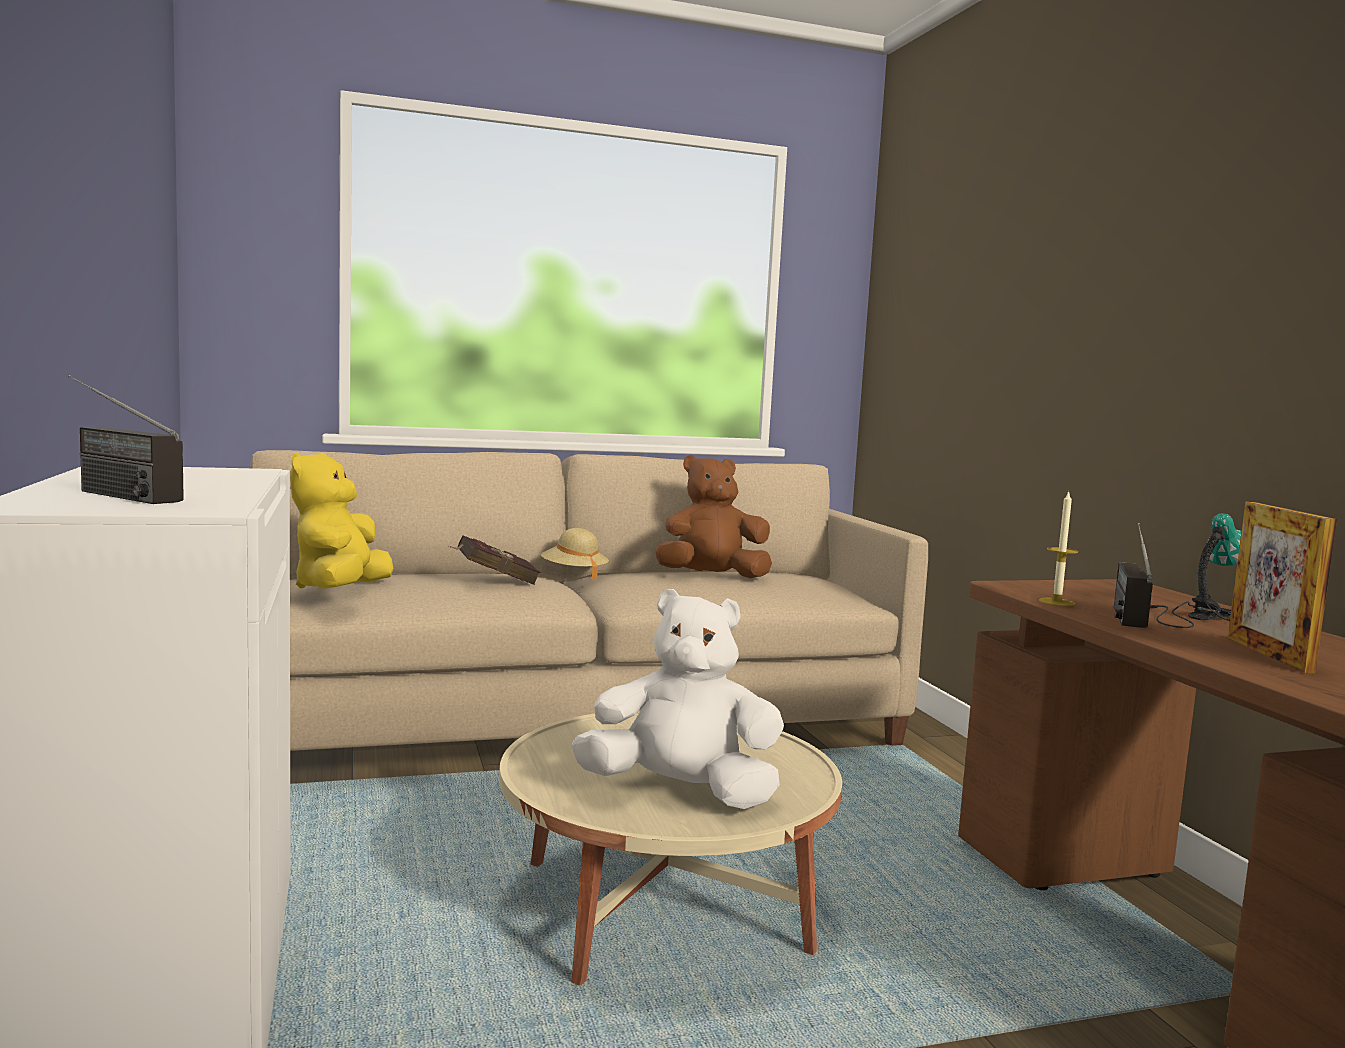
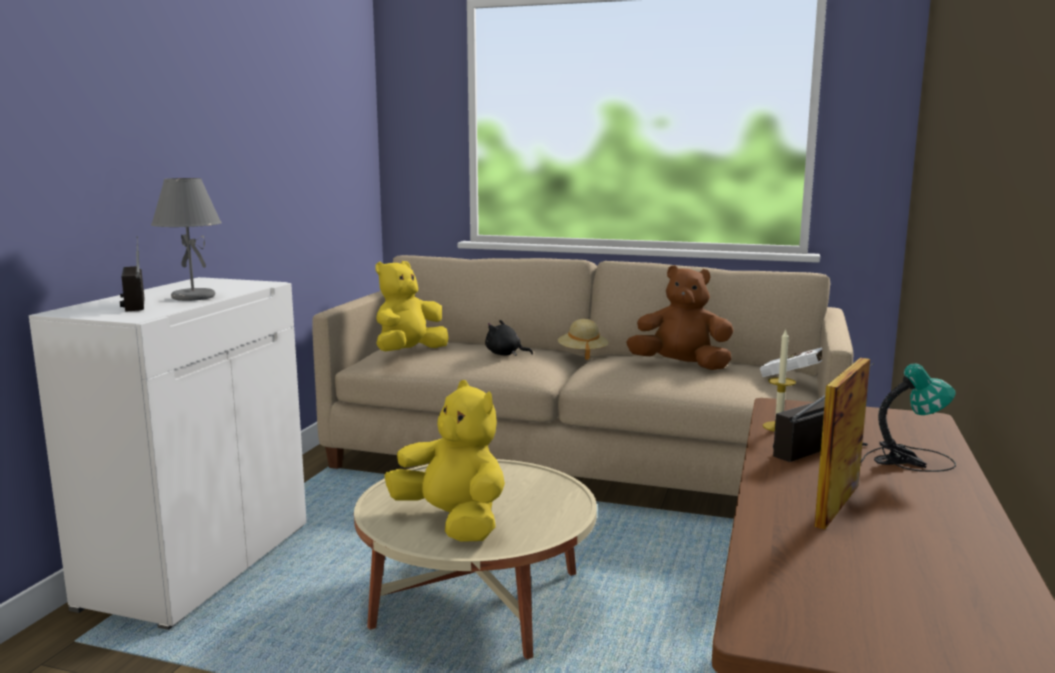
camera: 35 degrees right, 5 degrees up
red book [449,535,540,585] -> black plush toy [485,320,533,356]
white plush toy [571,589,784,809] -> yellow plush toy [384,380,505,542]
none -> grey table lamp [151,178,222,301]
none -> white book [760,347,822,377]

